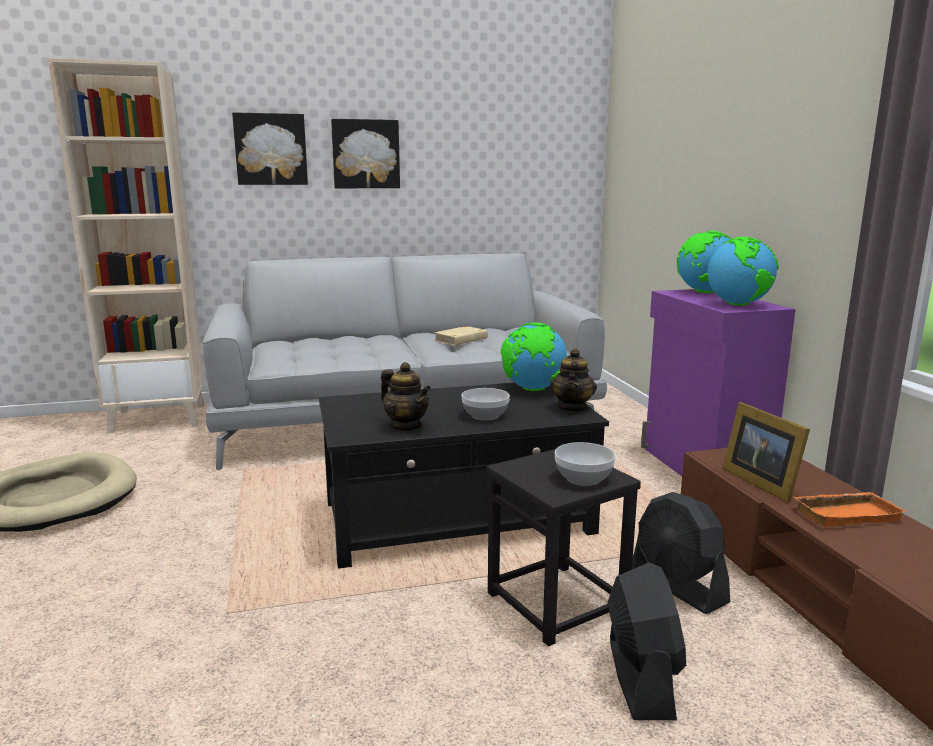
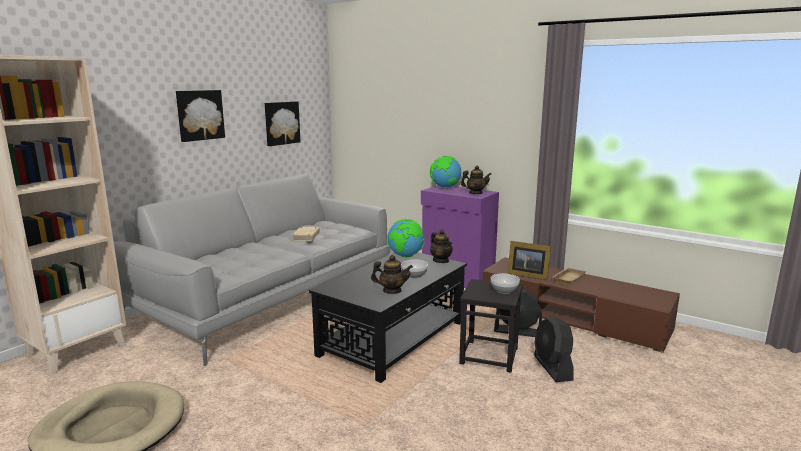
camera: 40 degrees left, 0 degrees up
picture [232,112,308,185] -> picture moved to [265,101,301,146]
black fan [608,562,686,720] -> black fan turned 150 degrees counterclockwise [534,317,574,382]
globe [708,237,779,306] -> teapot [461,166,491,194]
orange tray [794,492,906,527] -> beige tray [553,268,586,286]

